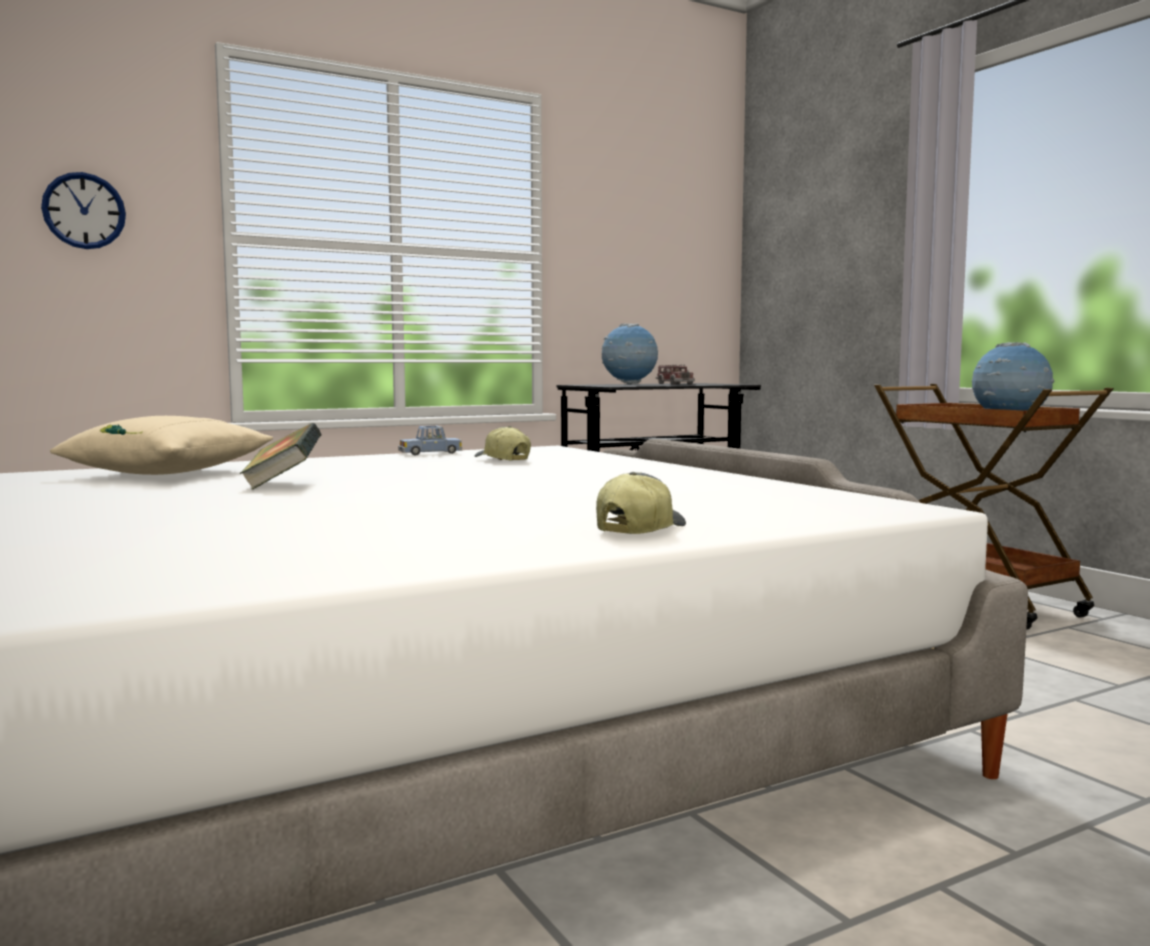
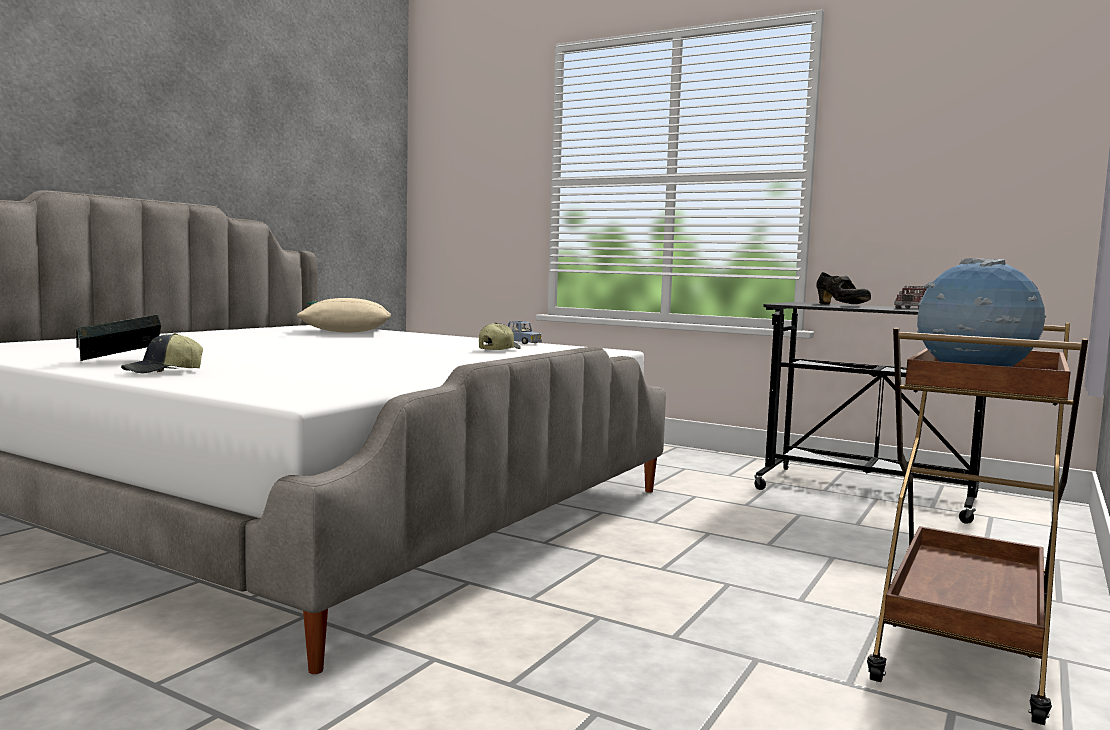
camera: 60 degrees right, 0 degrees up
wall clock [41,172,126,249] -> none
book [240,423,321,490] -> book moved to [76,315,161,361]
cap [596,472,686,534] -> cap turned 135 degrees clockwise [121,333,203,374]
globe [601,324,658,385] -> black shoe [816,272,871,304]

